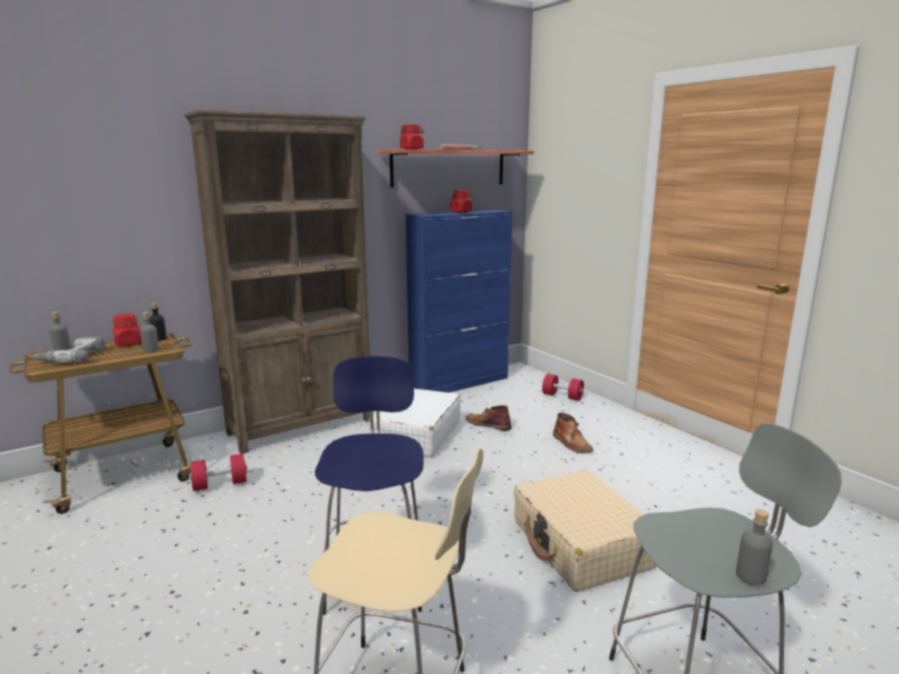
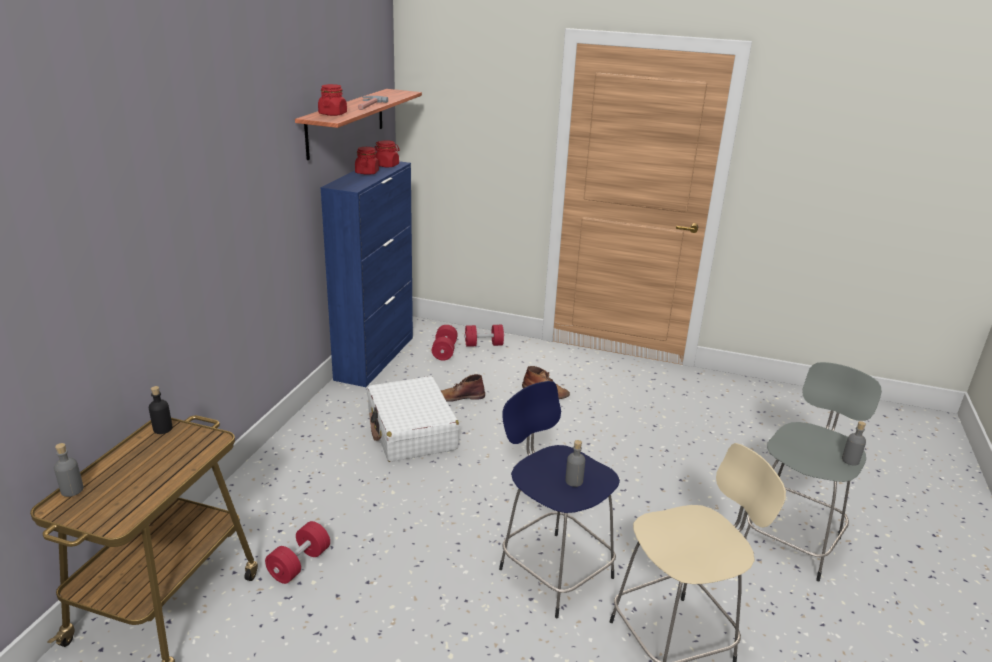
camera: 40 degrees left, 10 degrees up
power drill [31,336,105,363] -> none
red jar [112,314,142,346] -> red jar moved to [375,140,400,167]
grey bottle [140,312,159,353] -> grey bottle moved to [565,440,585,487]
brown bookcase [184,109,370,454] -> none
beige suitcase [514,470,657,592] -> none
none -> red dumbbell [432,325,458,361]

